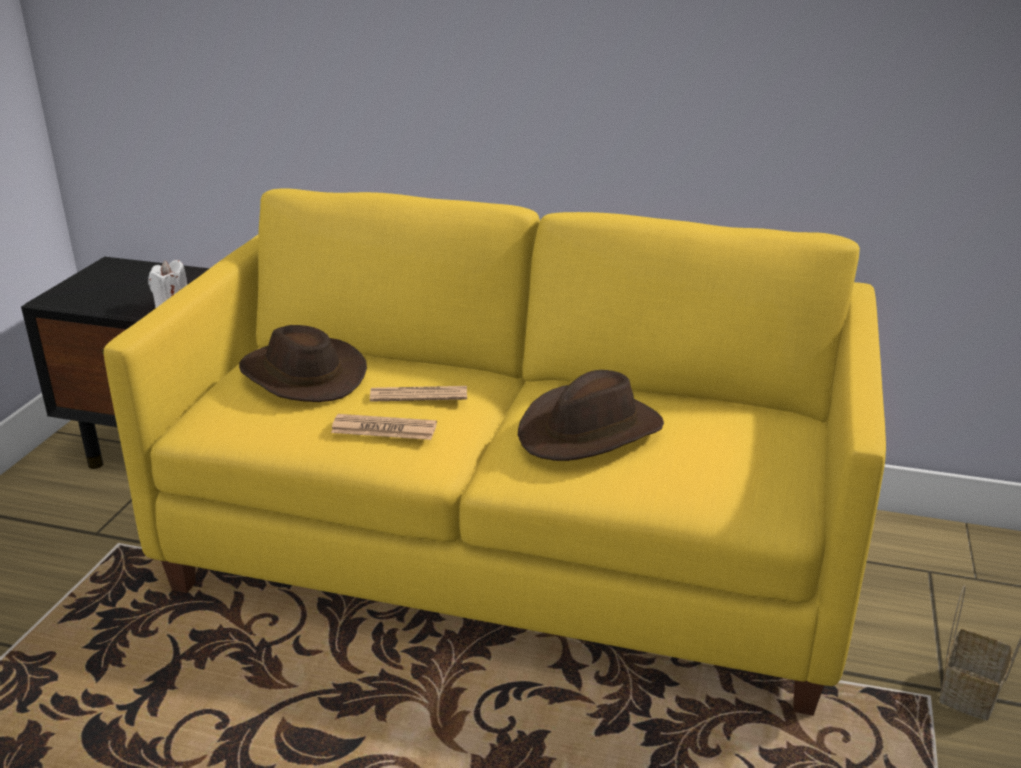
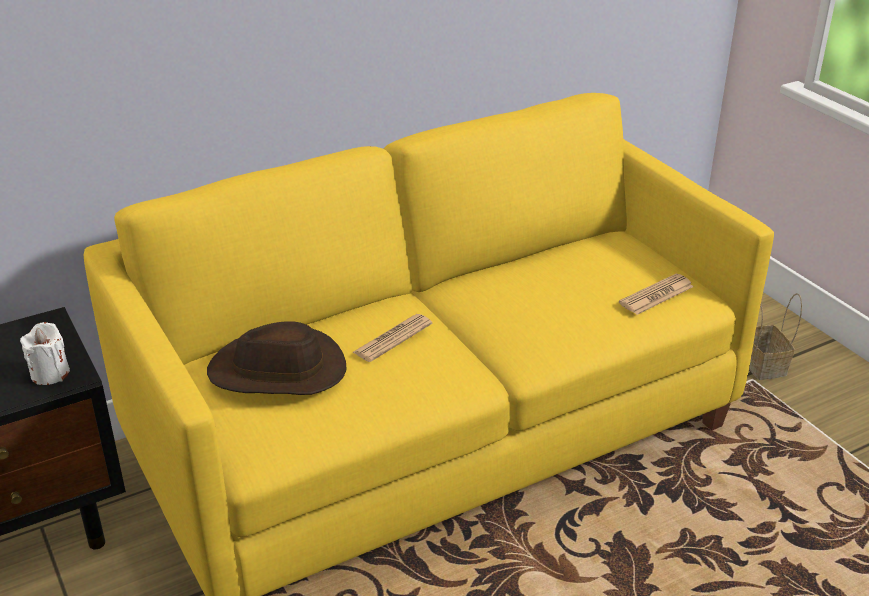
camera: 45 degrees left, 5 degrees up
newspaper [331,414,437,440] -> newspaper moved to [619,274,694,315]
brown hat [518,370,664,461] -> none

